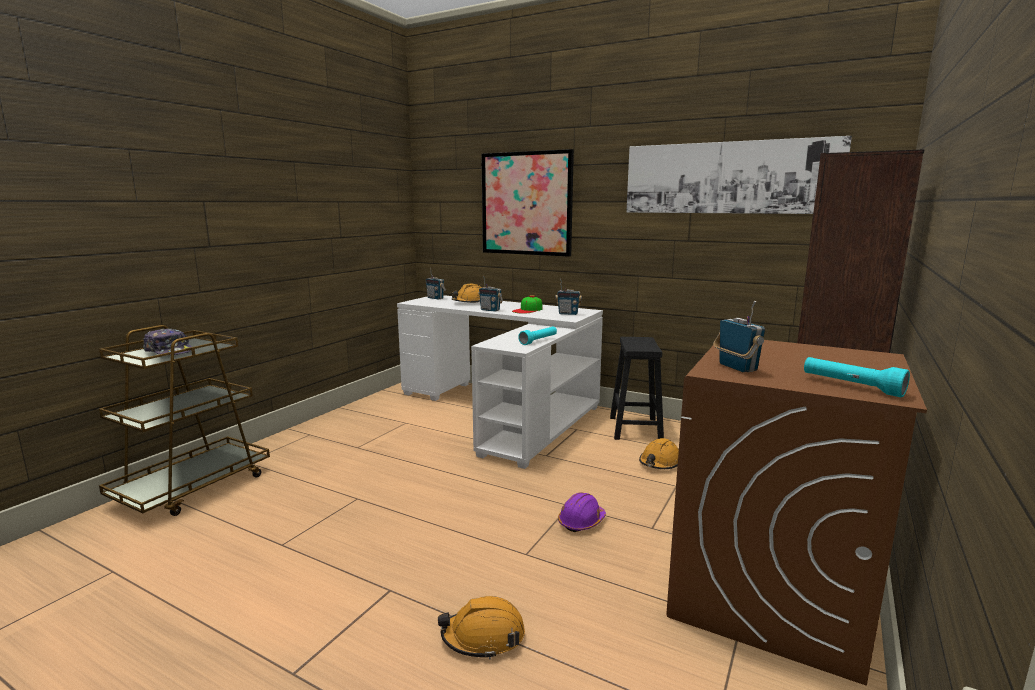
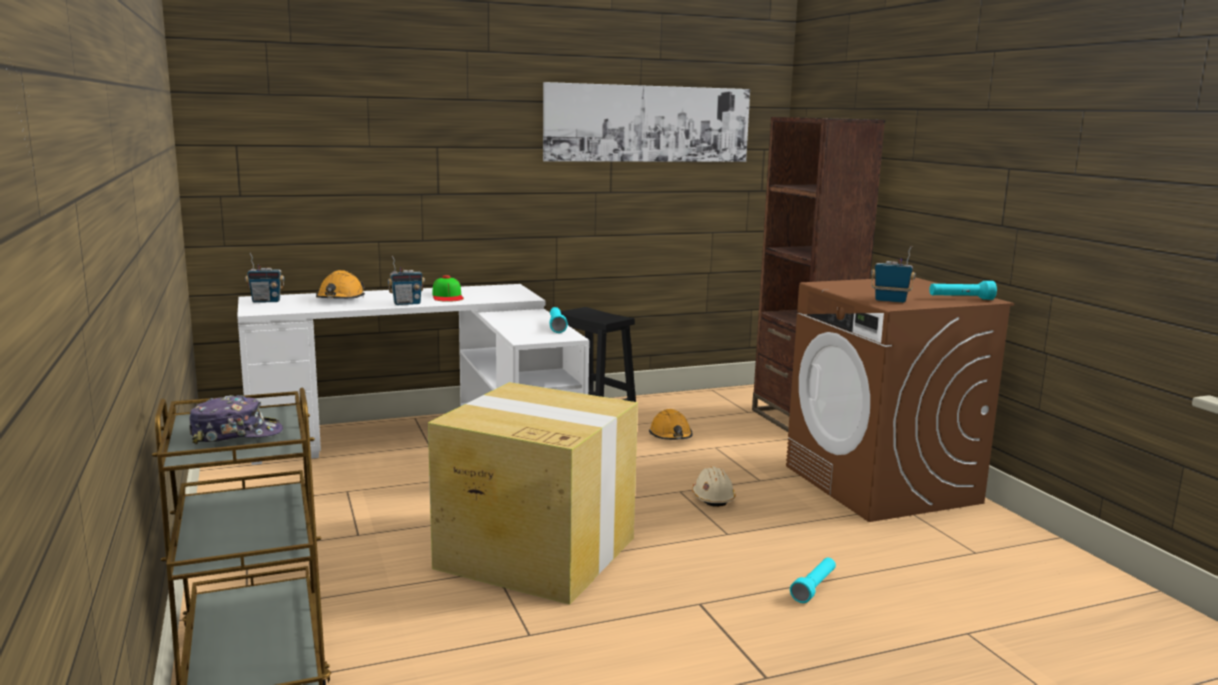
camera: 50 degrees left, 0 degrees up
orange hard hat [438,596,525,659] -> turquoise flashlight [790,558,836,603]
picture [481,149,574,257] -> none
radio [555,278,582,315] -> none
purple hard hat [558,492,606,532] -> beige hard hat [692,467,736,507]
none -> cardboard box [428,382,638,604]

